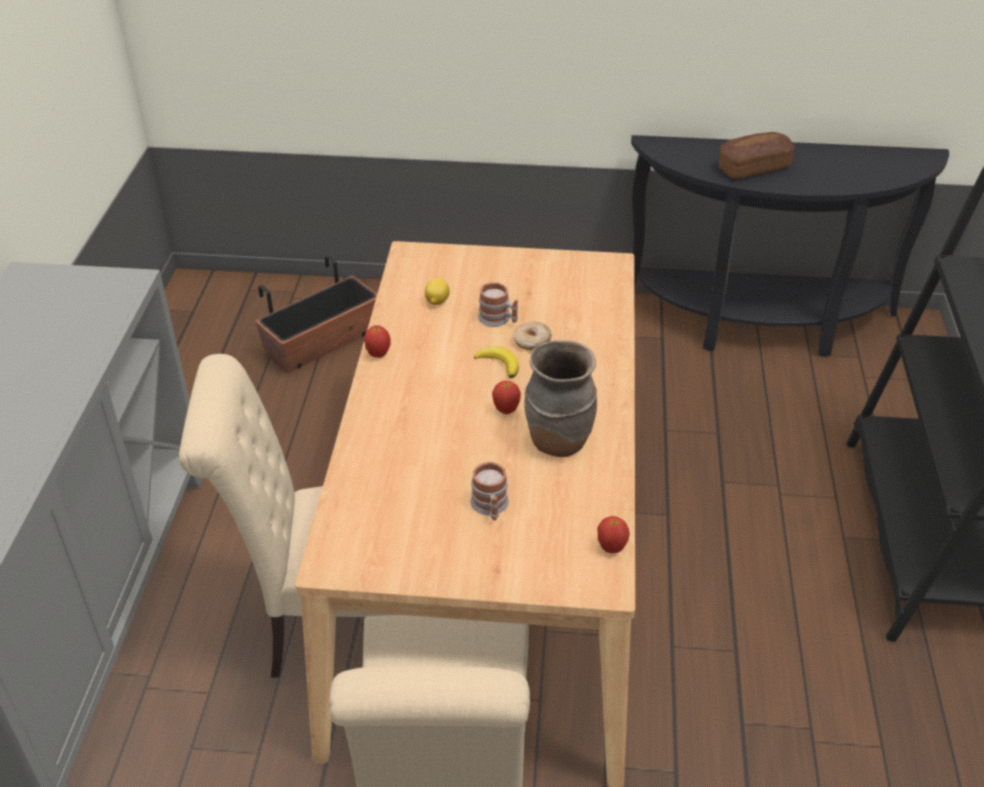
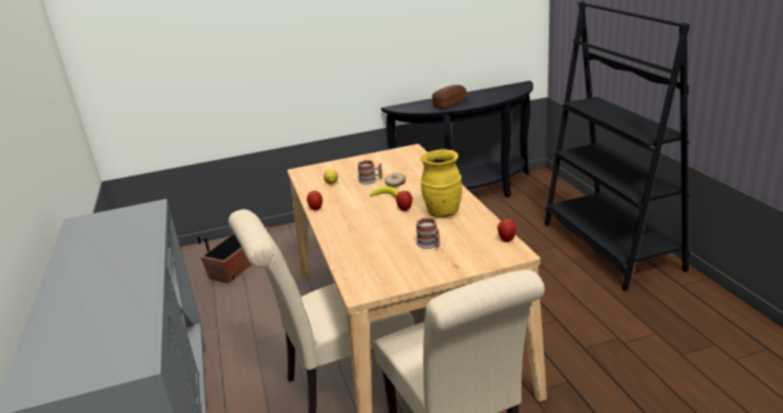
camera: 20 degrees left, 15 degrees down
brown vase [524,340,597,457] -> yellow vase [420,149,462,217]

